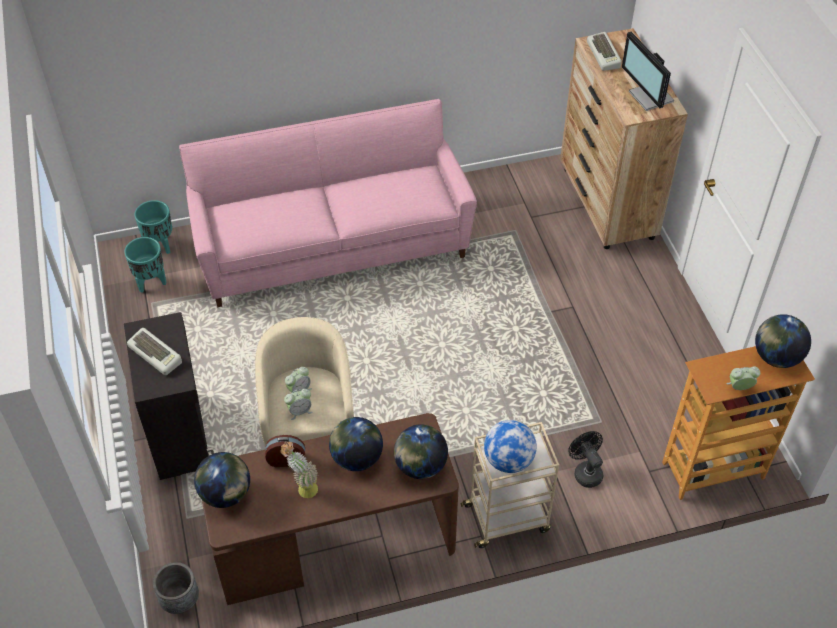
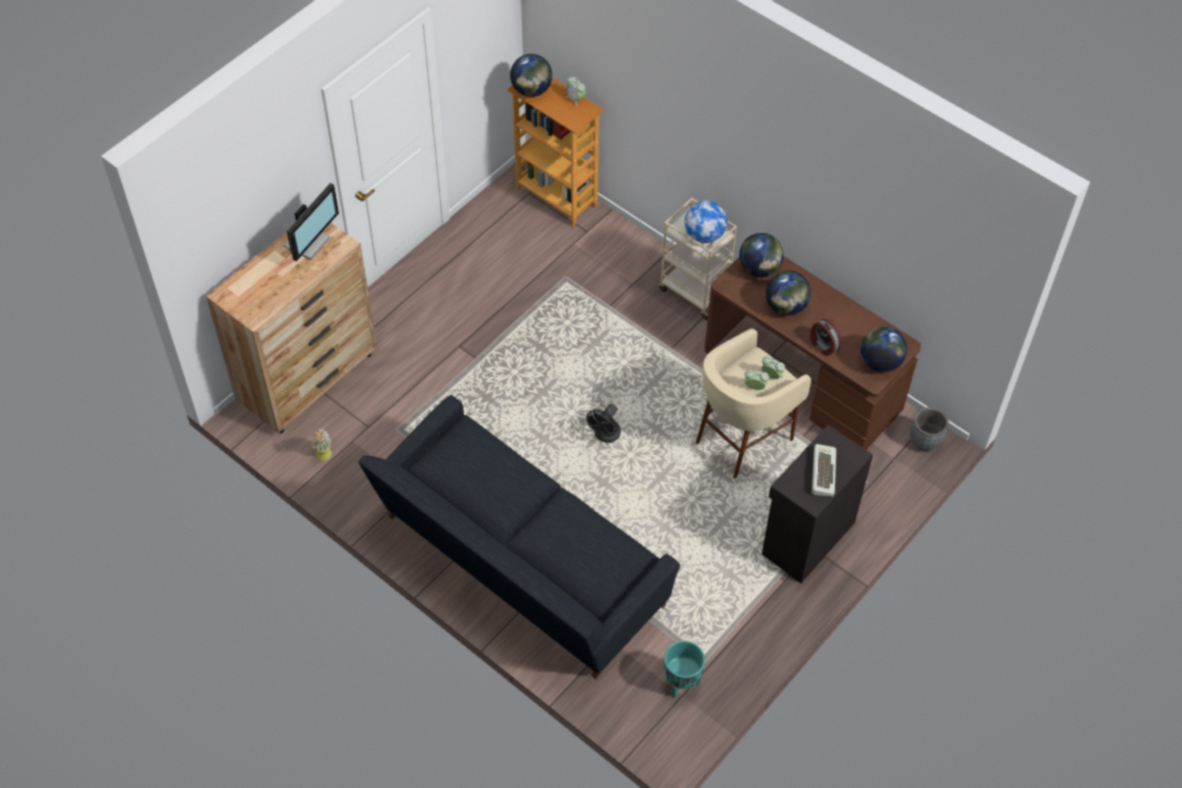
camera: 125 degrees left, 5 degrees up
turquoise planter [134,200,172,254] -> none
pink sofa [179,99,477,307] -> black sofa [358,395,680,679]
potted plant [280,442,318,498] -> potted plant moved to [311,429,332,461]
black fan [568,431,603,488] -> black fan moved to [586,404,621,443]
keyboard [587,32,622,71] -> none

